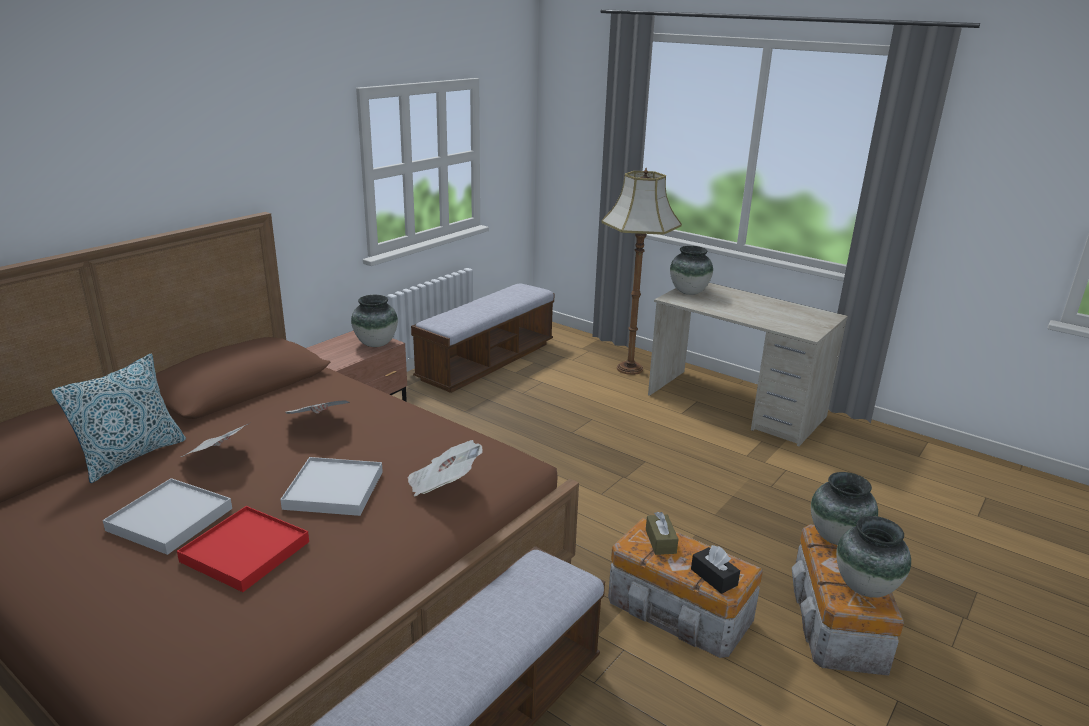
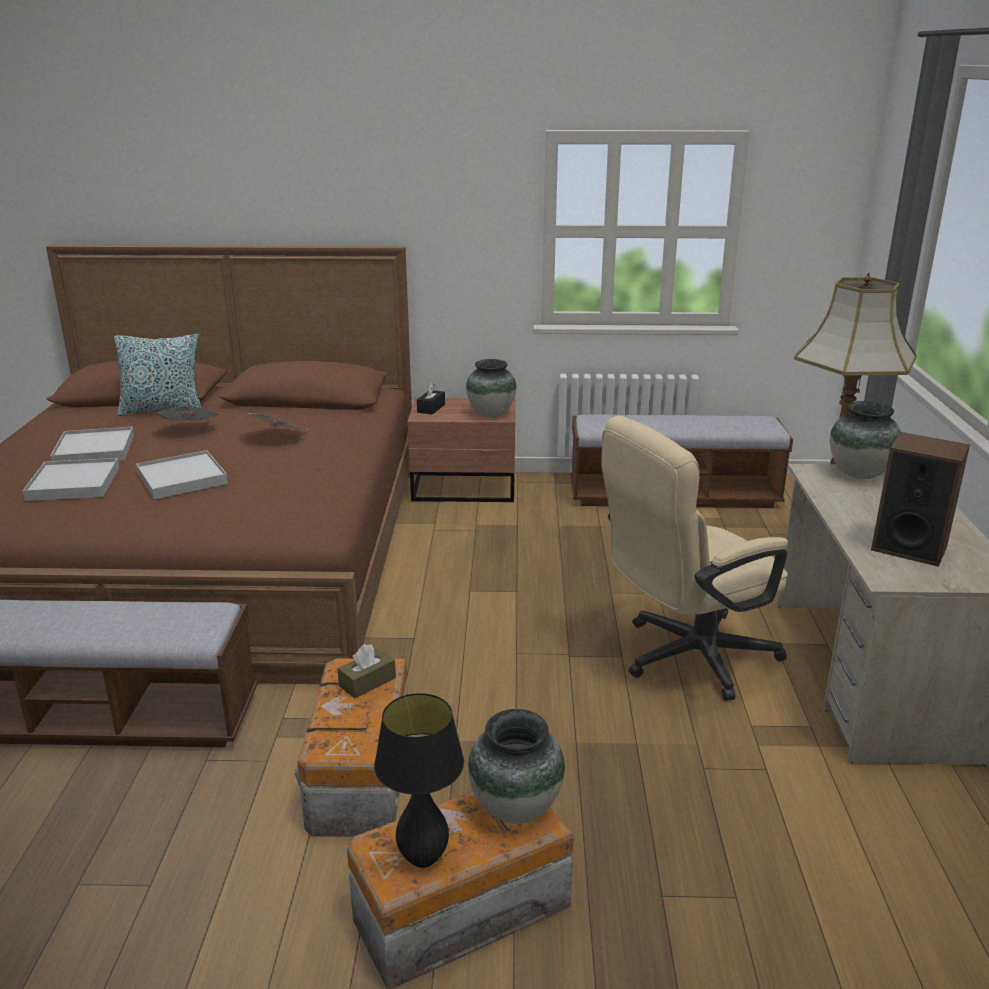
camera: 55 degrees right, 0 degrees up
red tray [177,506,309,592] -> white tray [23,458,119,501]
newspaper [408,440,483,497] -> none
black tissue box [691,545,740,594] -> black tissue box moved to [417,383,445,415]
vase [836,516,911,598] -> black table lamp [374,693,464,868]
none -> beige office chair [601,416,788,701]
none -> speaker [871,432,970,567]

